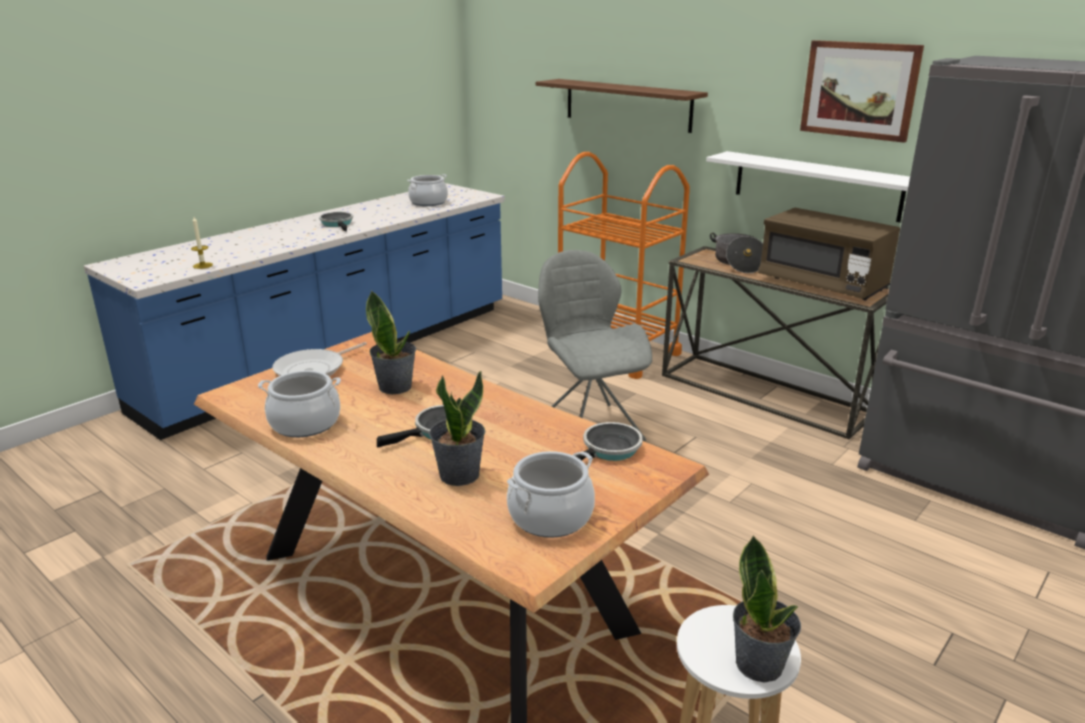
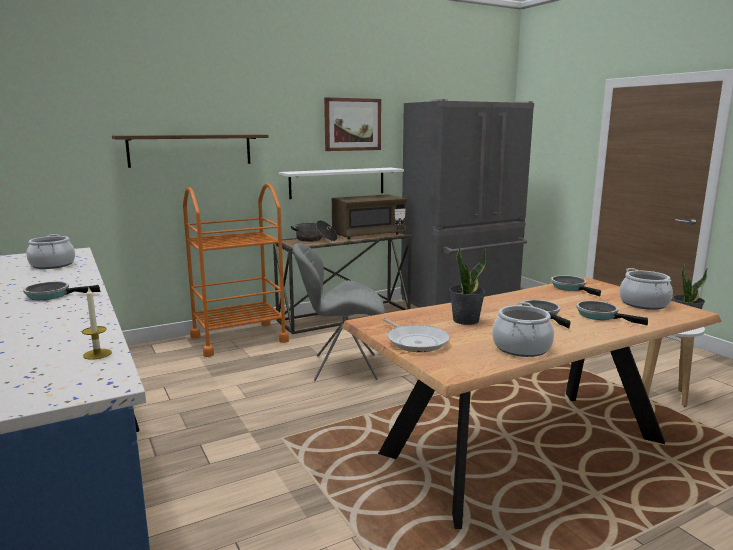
camera: 70 degrees left, 10 degrees down
potted plant [429,370,485,486] -> frying pan [576,301,648,325]

